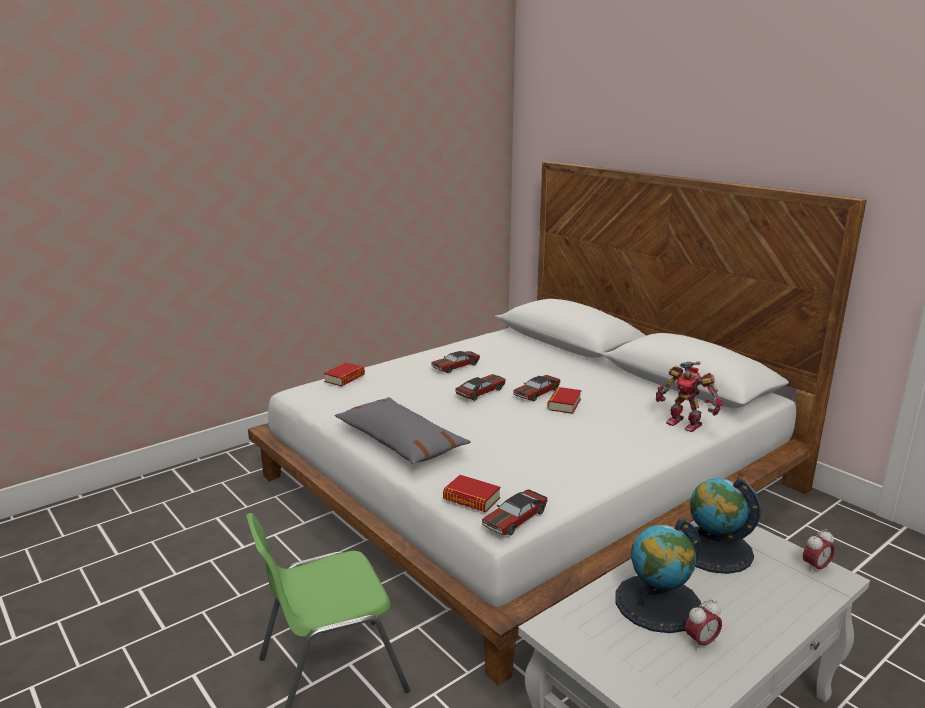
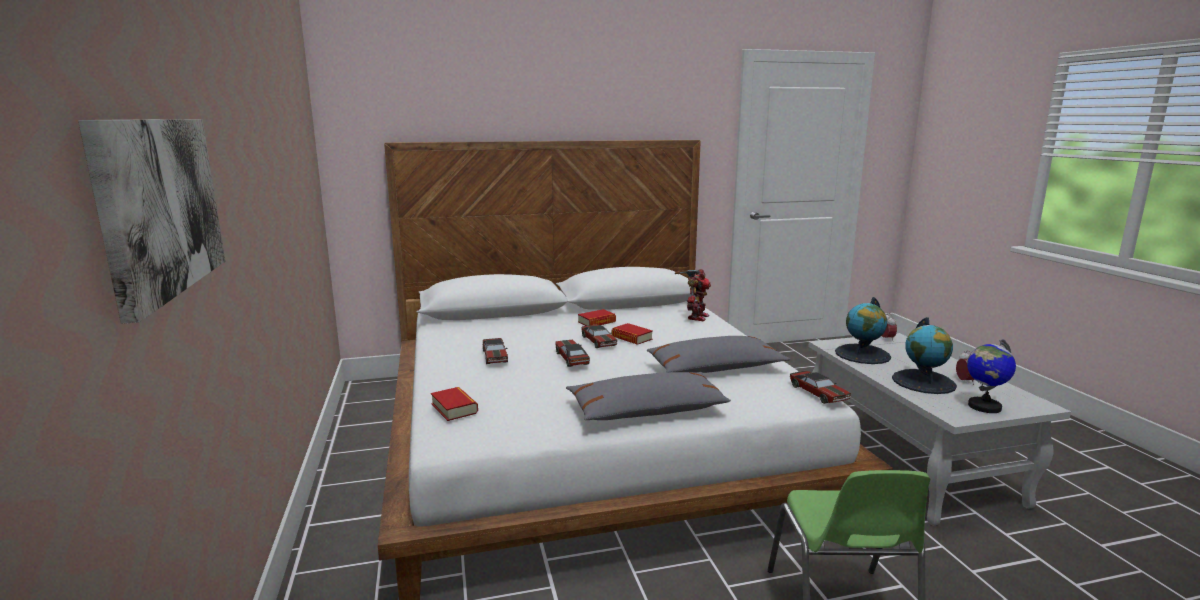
camera: 65 degrees left, 5 degrees down
book [443,475,500,512] -> book moved to [578,309,616,326]
toy robot [656,361,722,432] -> toy robot turned 45 degrees counterclockwise [675,269,711,321]
none -> picture [78,119,225,324]
none -> grey pillow [647,336,791,373]
none -> globe [967,339,1016,413]

